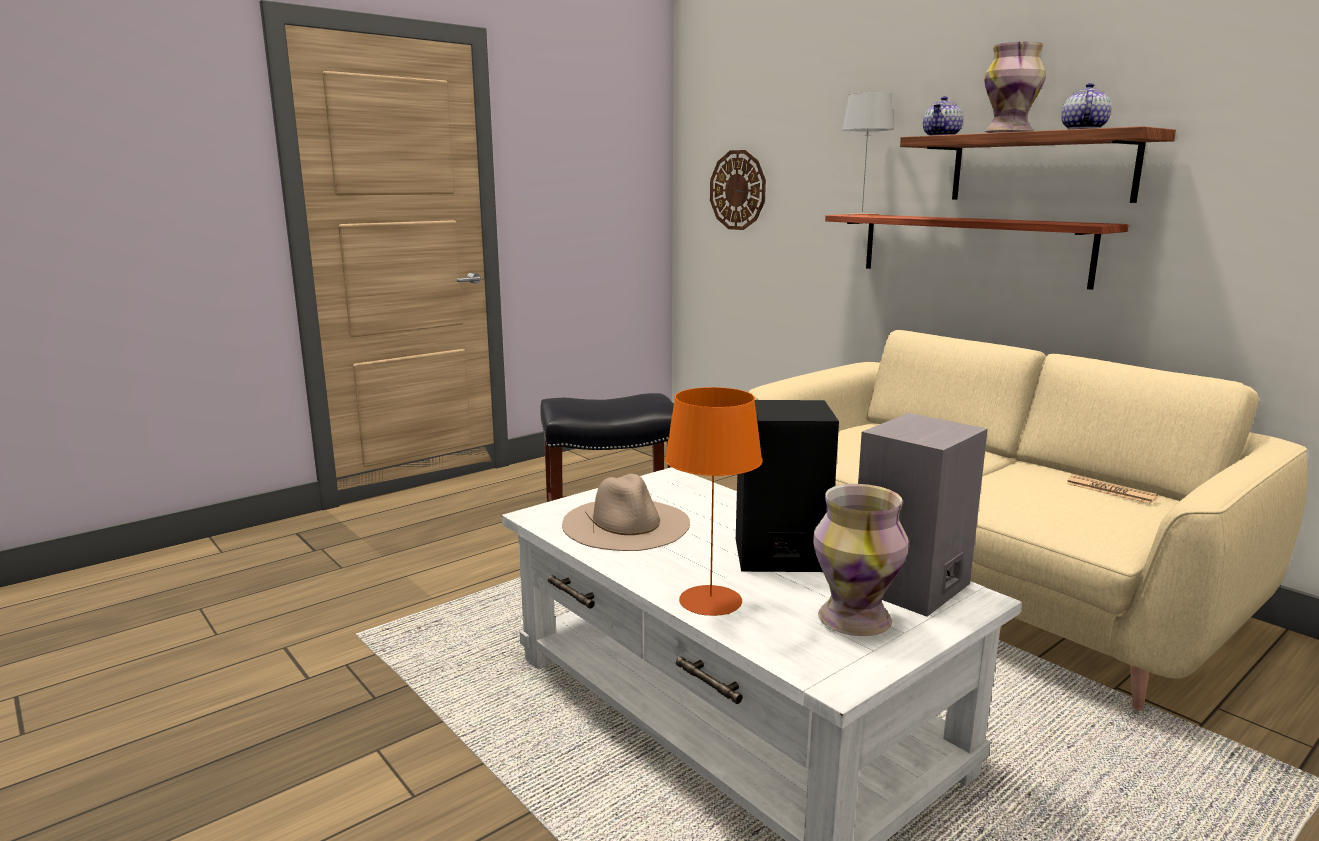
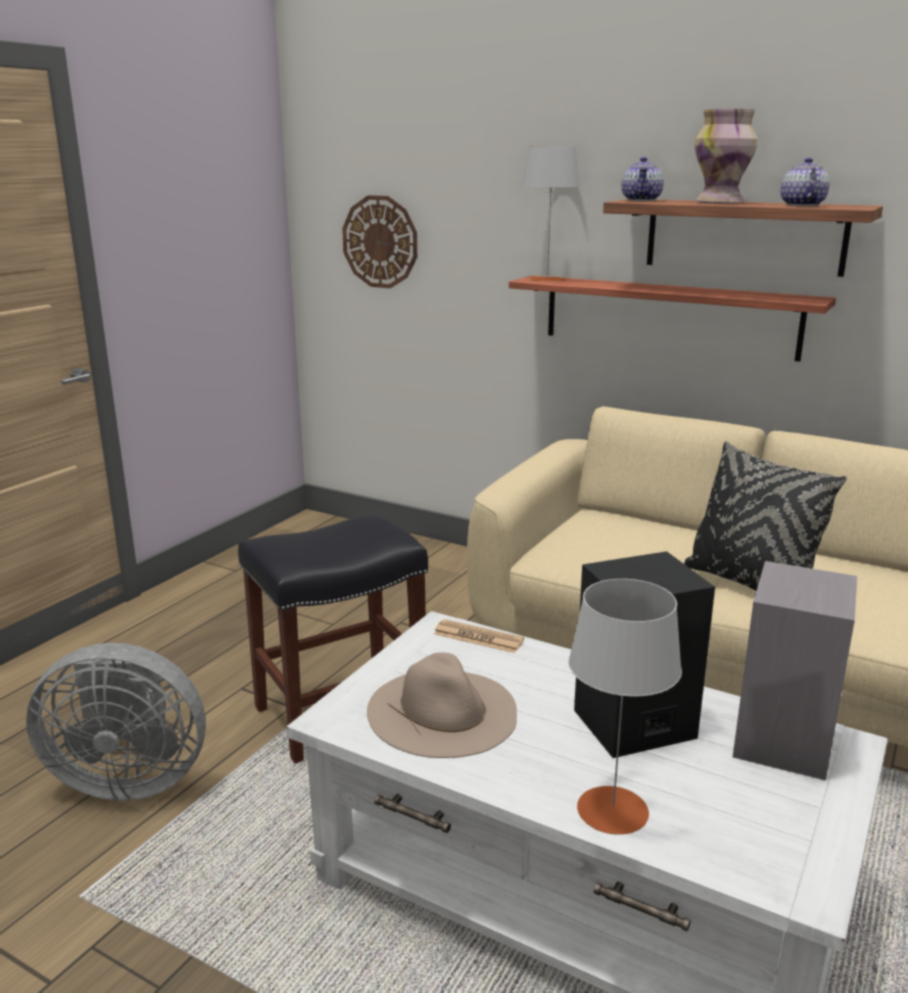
camera: 20 degrees left, 5 degrees up
orange table lamp [665,387,762,616] -> grey table lamp [568,579,682,835]
vase [813,484,908,636] -> none
newspaper [1066,475,1158,504] -> newspaper moved to [434,619,524,653]
none -> grey fan [26,643,206,801]
none -> black pillow [684,441,847,591]

